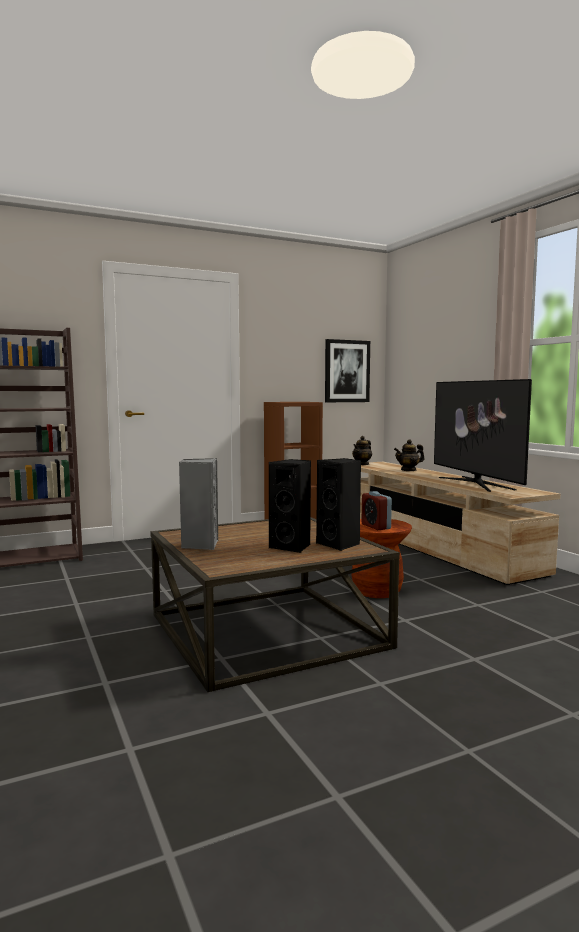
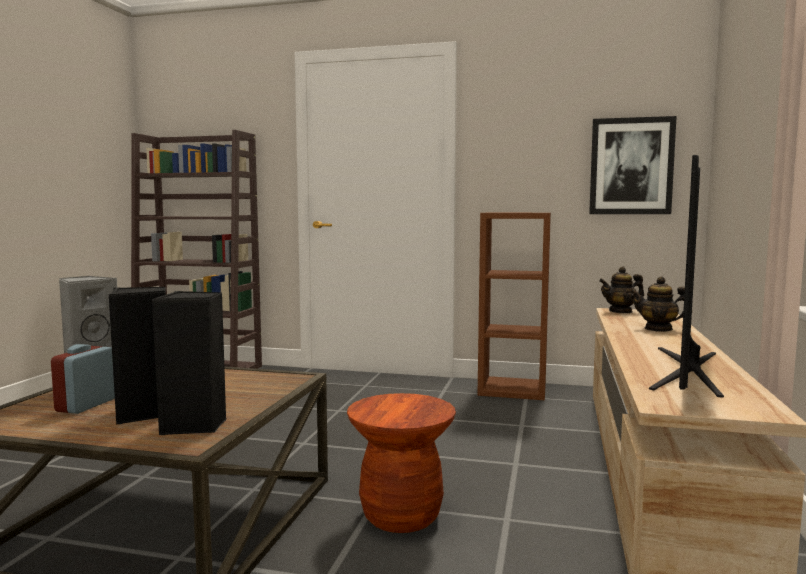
camera: 40 degrees right, 0 degrees up
alarm clock [362,491,392,530] -> alarm clock moved to [51,344,115,414]

